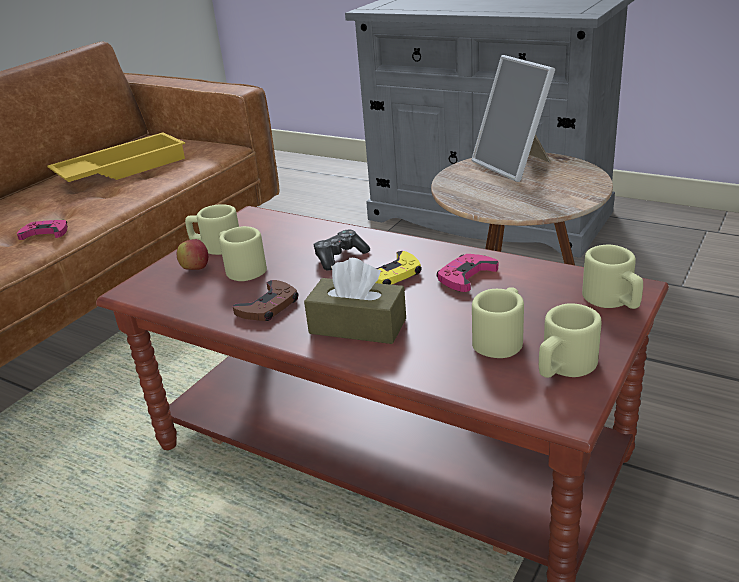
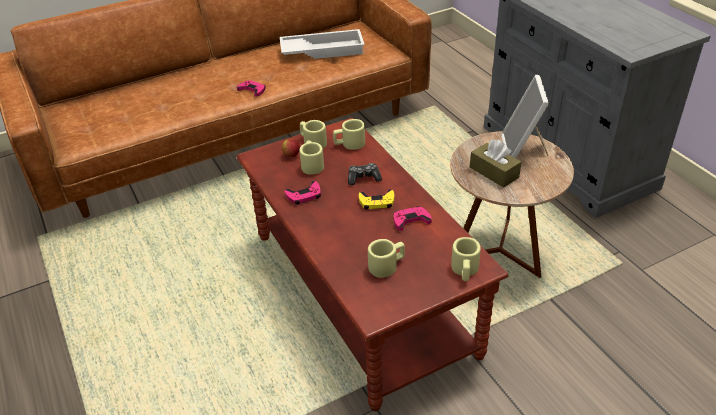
camera: 30 degrees right, 10 degrees up
yellow tray [47,132,185,182] -> white tray [280,29,365,59]
brown game controller [233,280,298,321] -> pink game controller [285,181,321,205]
brown tissue box [304,258,406,344] -> brown tissue box moved to [470,140,521,188]
beige mug [539,303,601,378] -> beige mug moved to [333,119,365,150]

